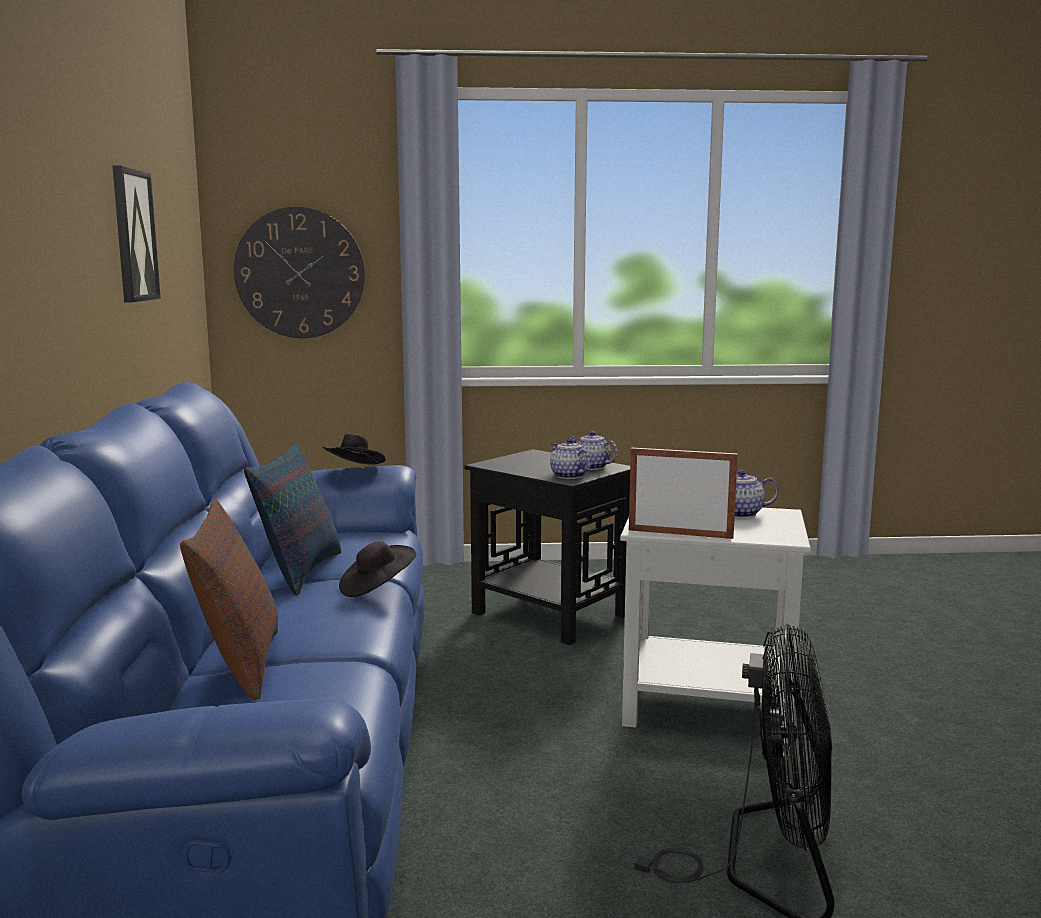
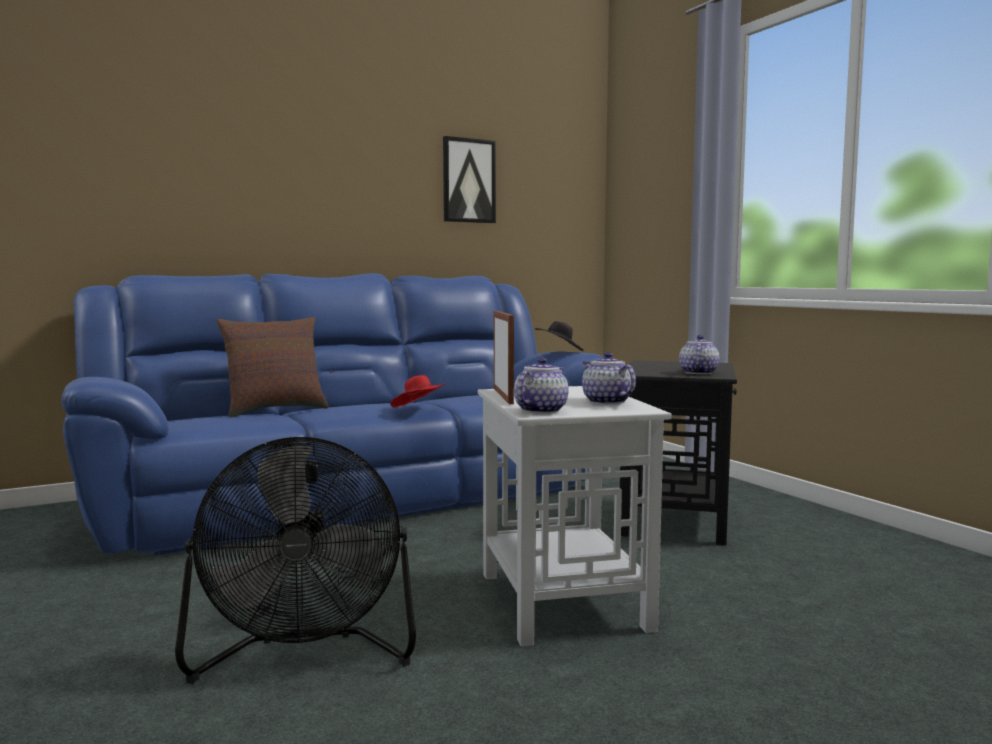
camera: 65 degrees right, 5 degrees down
wall clock [234,207,365,338] -> none
blue pillow [244,444,341,595] -> none
black hat [339,541,417,597] -> red hat [391,375,444,407]
teapot [550,438,591,479] -> teapot moved to [514,358,569,414]

